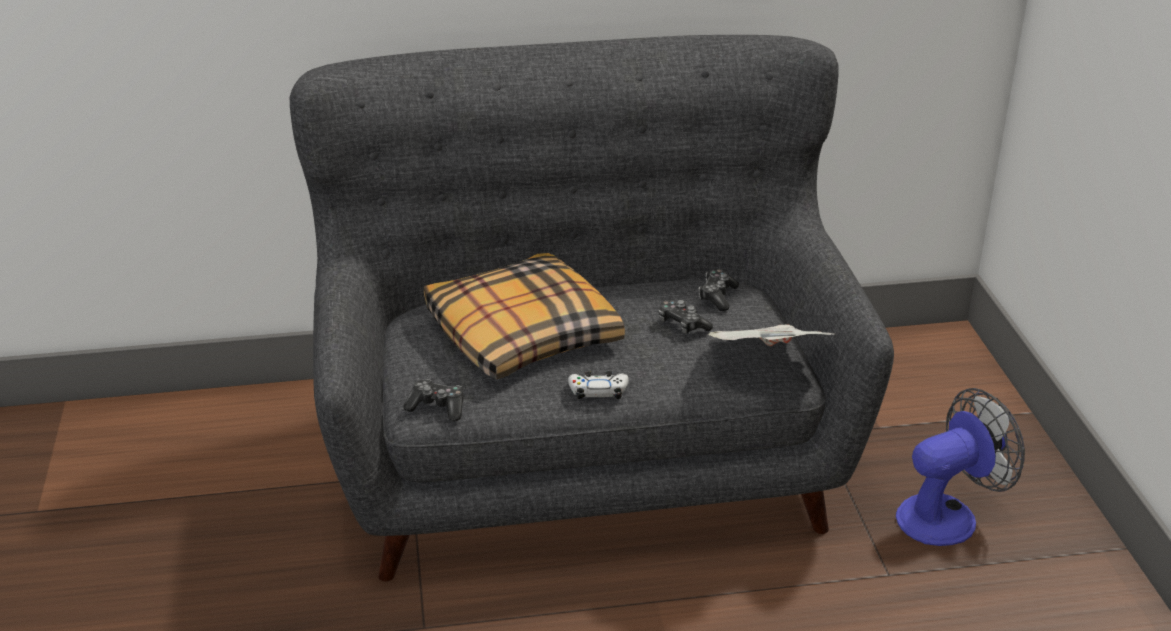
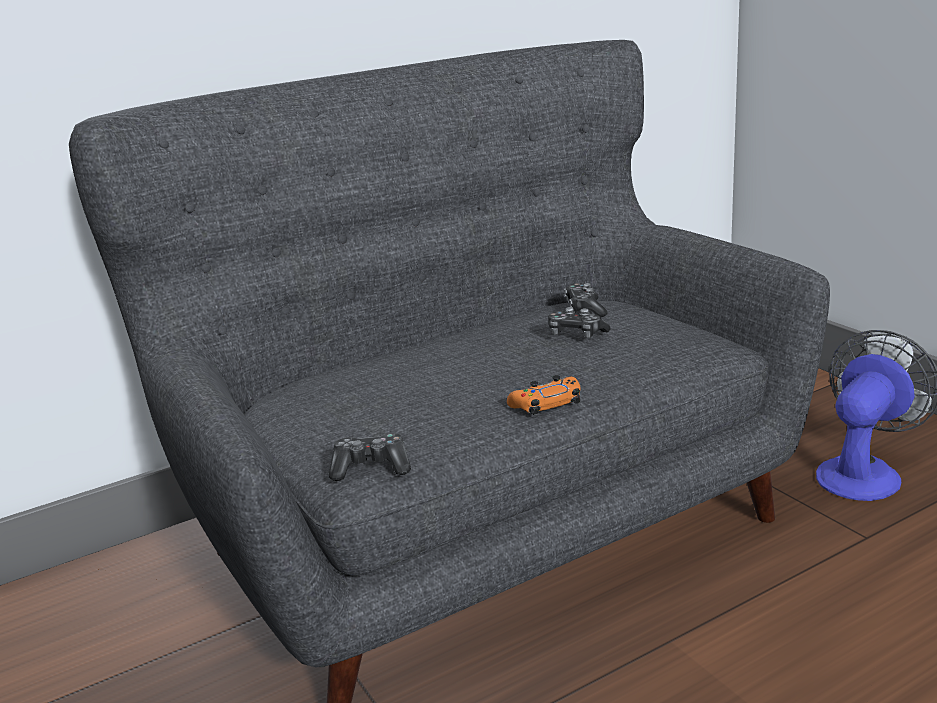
camera: 20 degrees left, 10 degrees down
pillow [424,253,625,379] -> none
white game controller [568,371,629,399] -> orange game controller [507,375,581,415]
newspaper [708,325,835,346] -> none

